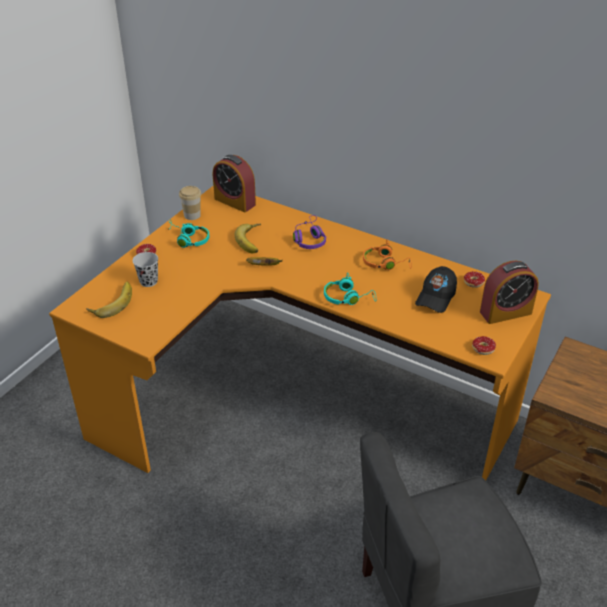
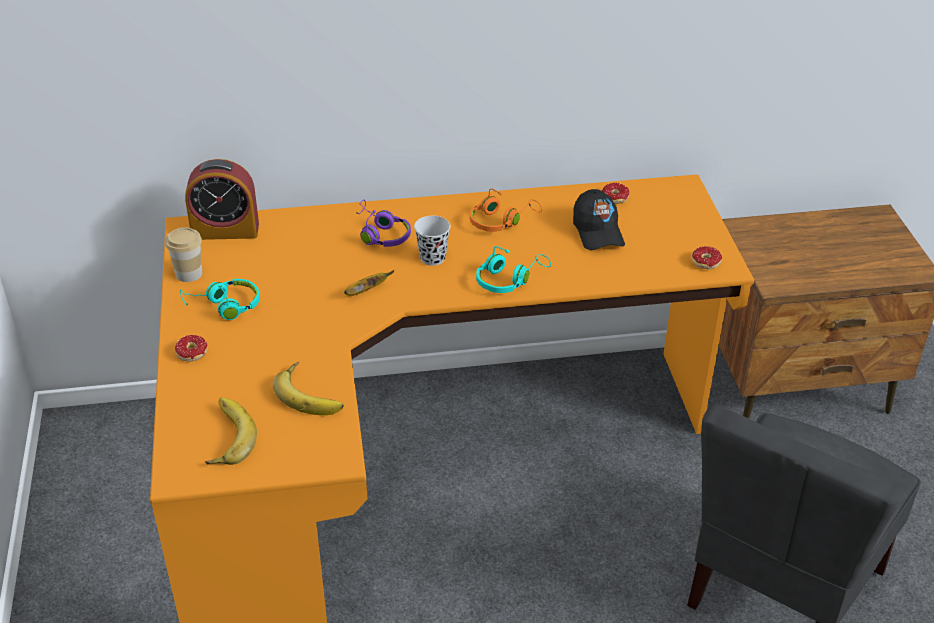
camera: 40 degrees left, 0 degrees up
black cup [133,252,158,287] -> black cup moved to [414,216,451,266]
banana [235,224,261,253] -> banana moved to [273,362,344,415]
alarm clock [480,261,539,324] -> none

